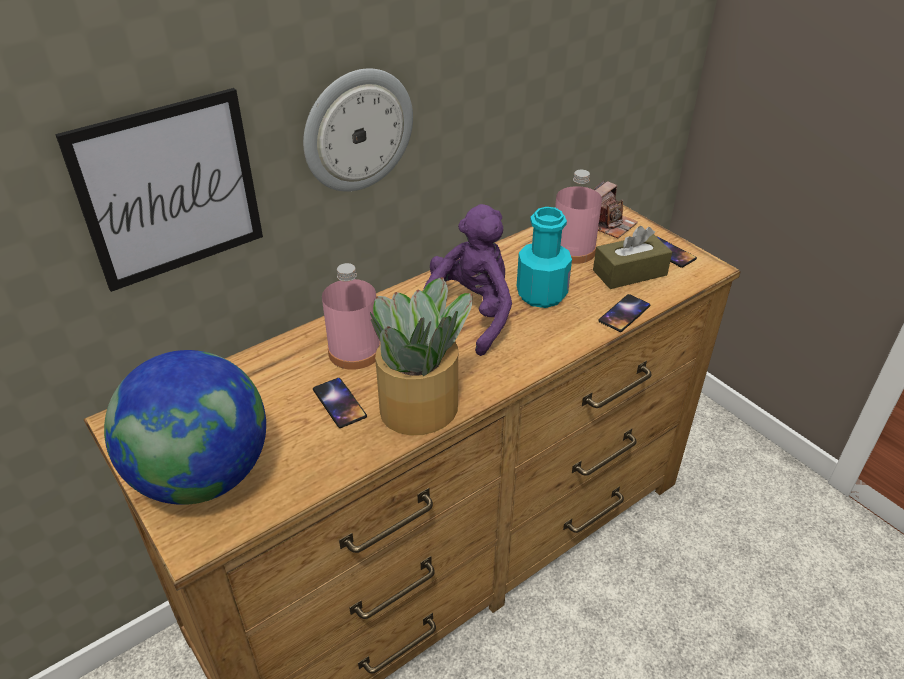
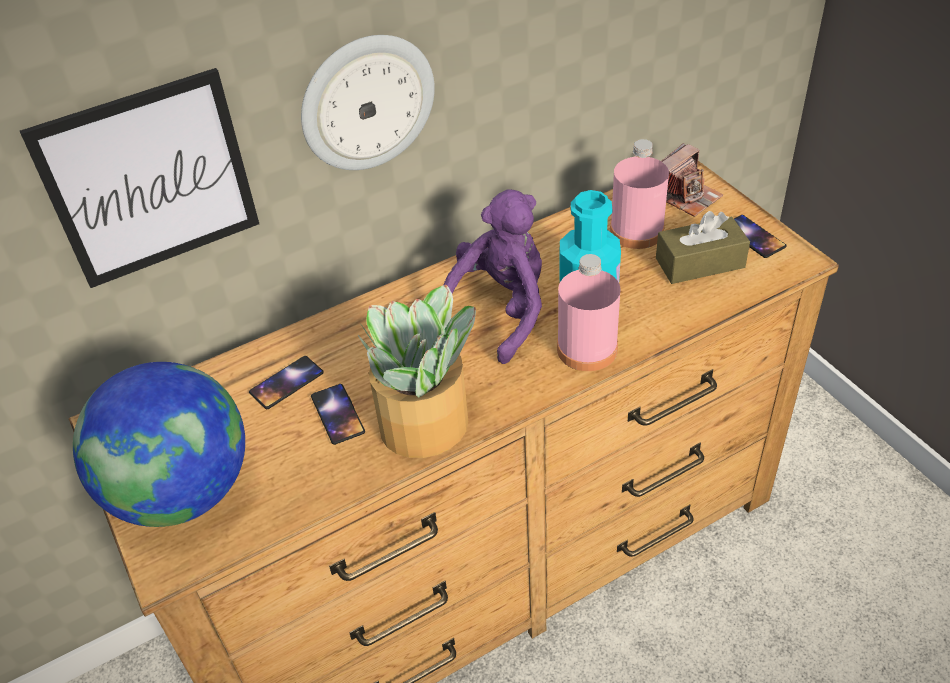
camera: 10 degrees right, 5 degrees up
pink bottle [322,263,380,370] -> pink bottle moved to [557,254,621,371]
phone [598,294,651,332] -> phone moved to [249,356,324,409]

